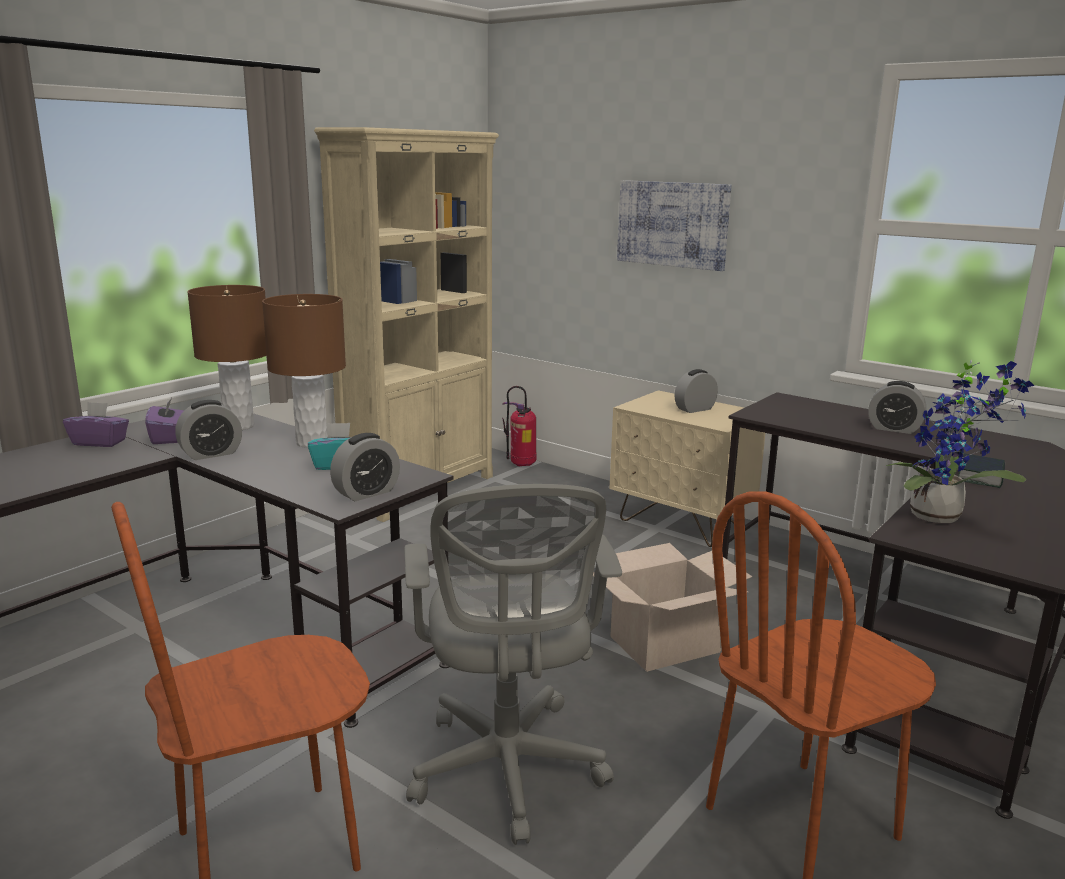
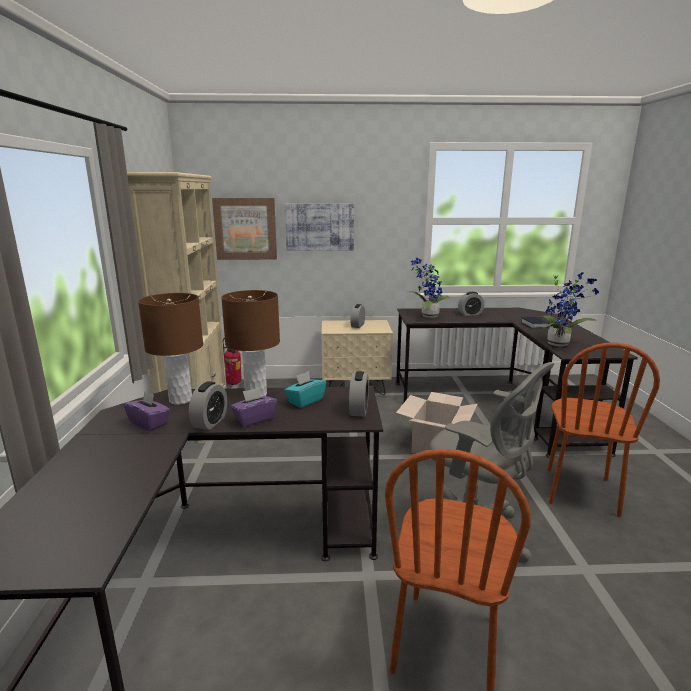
camera: 40 degrees left, 0 degrees up
purple tissue box [63,402,129,447] -> purple tissue box moved to [231,387,277,427]
none -> picture [212,198,277,260]
none -> potted plant [410,258,450,318]

